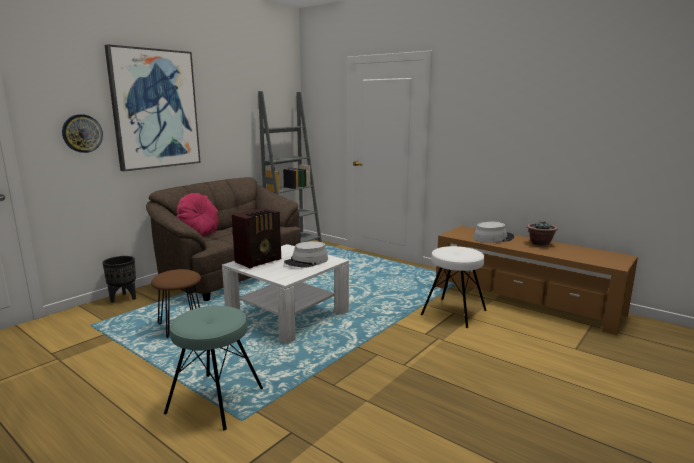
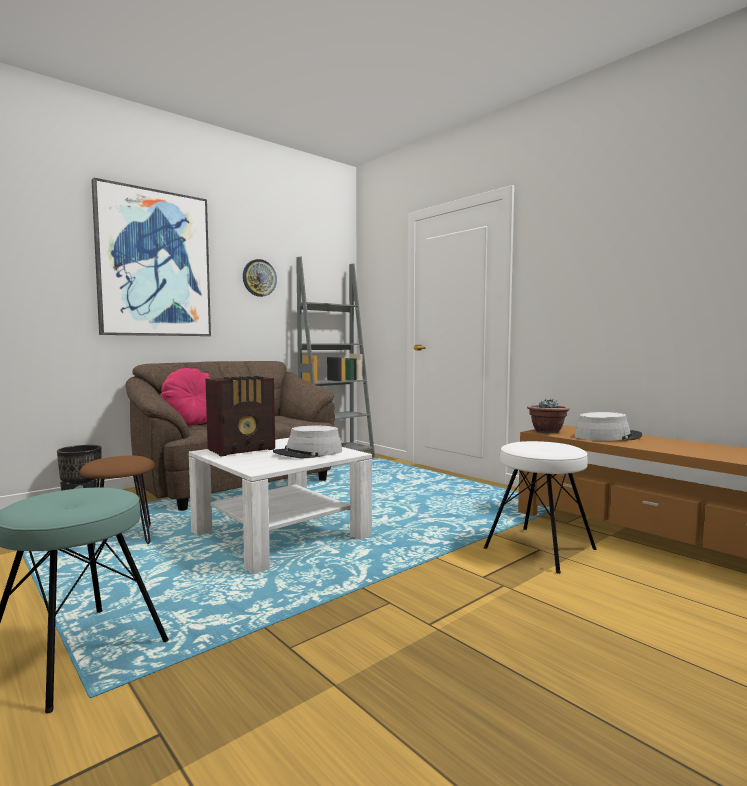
camera: 10 degrees right, 10 degrees down
wall clock [62,114,103,153] -> wall clock moved to [243,259,277,297]
potted plant [527,221,558,246] -> potted plant moved to [527,399,570,433]

